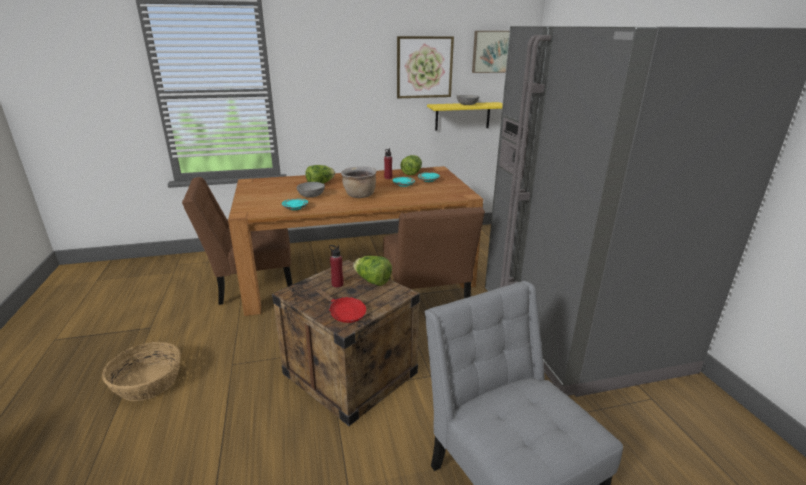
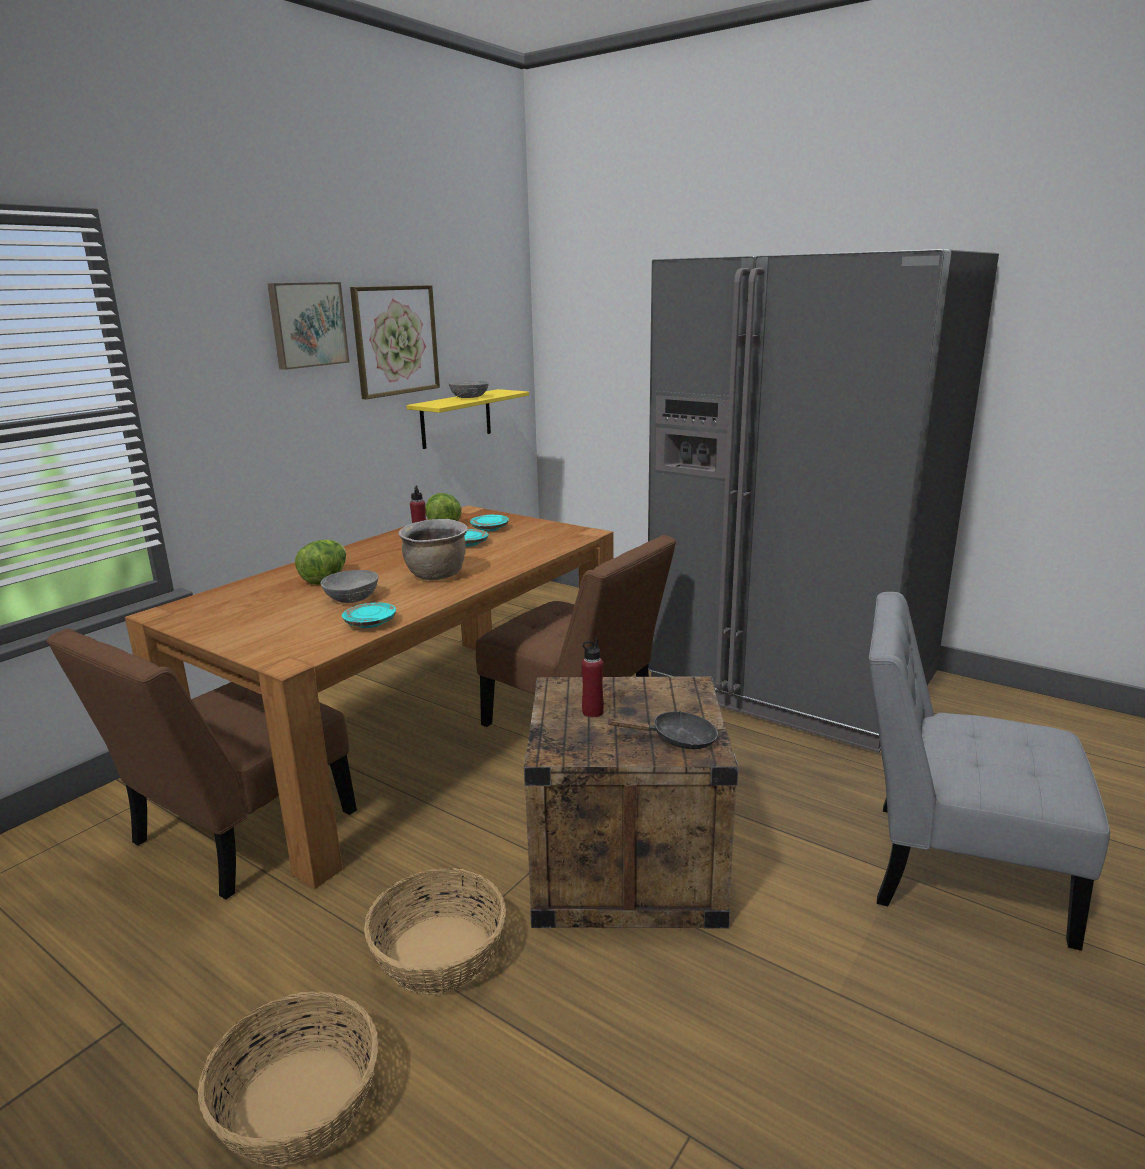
camera: 40 degrees left, 5 degrees down
red frying pan [315,288,366,323] -> black frying pan [606,711,718,749]
lettuce [353,256,392,286] -> none
picture [472,31,510,73] -> picture moved to [267,282,350,370]
none -> basket [364,868,506,995]

